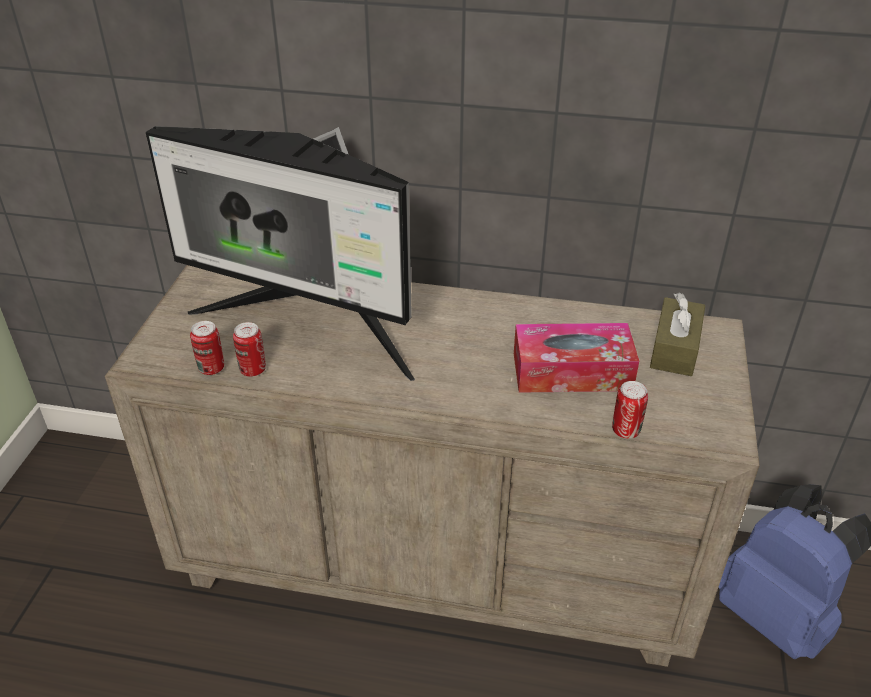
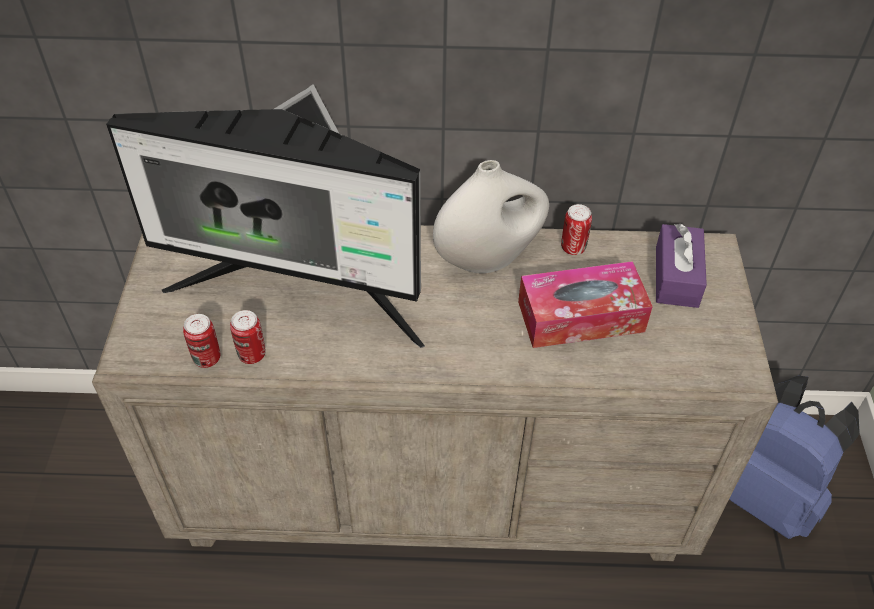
camera: 10 degrees left, 10 degrees up
can [612,381,648,439] -> can moved to [561,204,592,255]
brown tissue box [650,293,705,376] -> purple tissue box [656,224,707,308]
none -> white vase [433,160,549,273]

